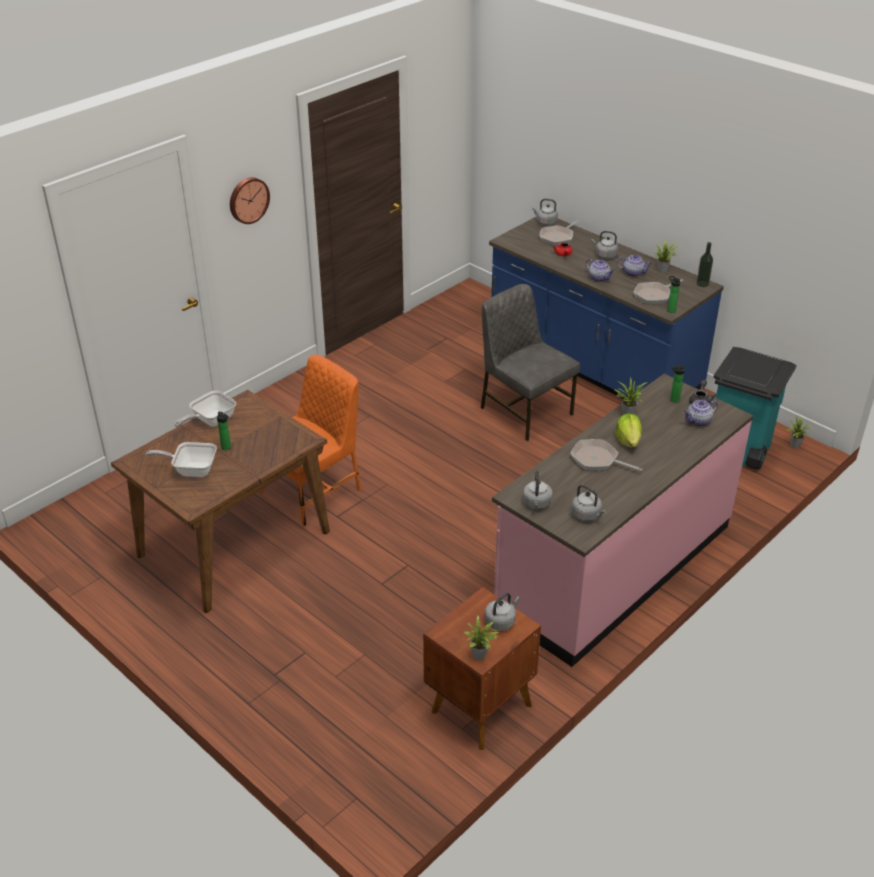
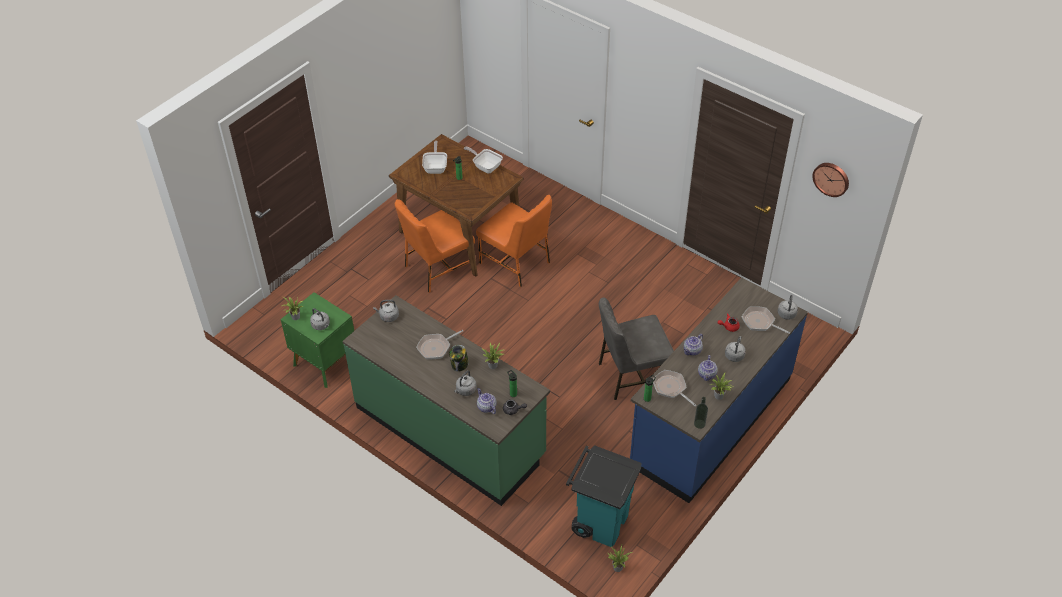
camera: 85 degrees right, 10 degrees up
wall clock [230,177,270,224] -> wall clock moved to [812,163,849,197]
brown nightstand [423,587,541,750] -> green nightstand [280,292,354,388]
grey chair [481,284,580,441] -> grey chair turned 150 degrees counterclockwise [599,297,674,400]
pink counter [492,374,753,667] -> green counter [343,295,550,506]
frying pan [571,439,642,471] -> frying pan turned 150 degrees counterclockwise [416,330,463,359]
grey kettle [571,485,606,521] -> grey kettle moved to [454,370,477,396]
lettuce [615,413,642,447] -> jar [449,345,469,371]
none -> orange chair [395,199,475,293]

